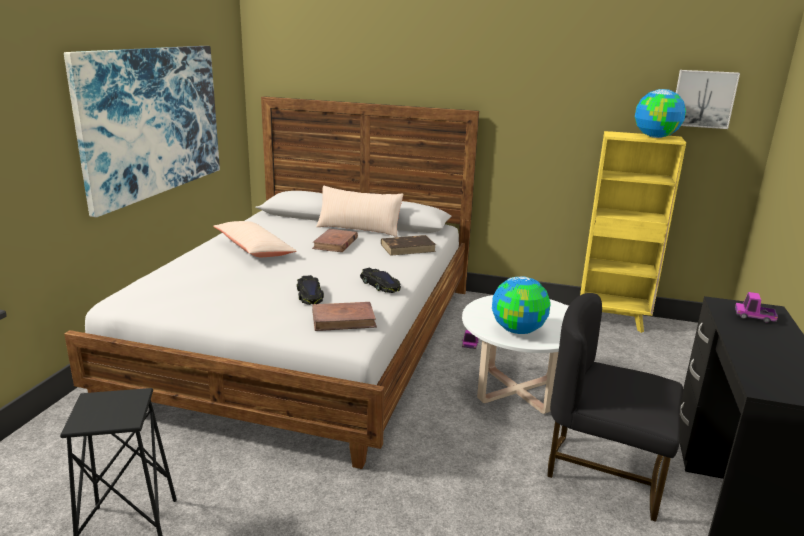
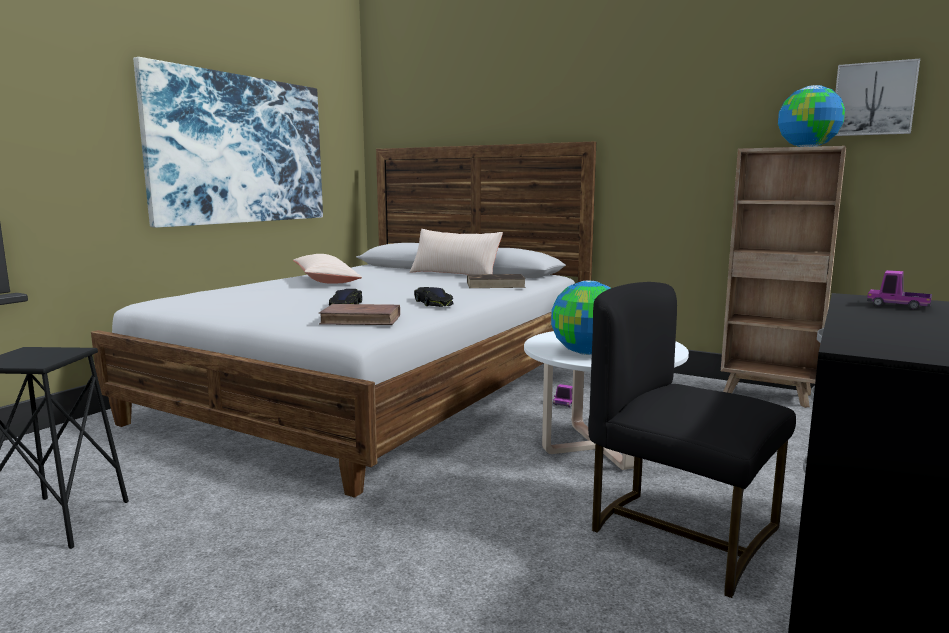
camera: 15 degrees right, 10 degrees down
brown book [312,229,358,252] -> none
yellow bookcase [580,131,686,333] -> brown bookcase [721,146,846,408]

